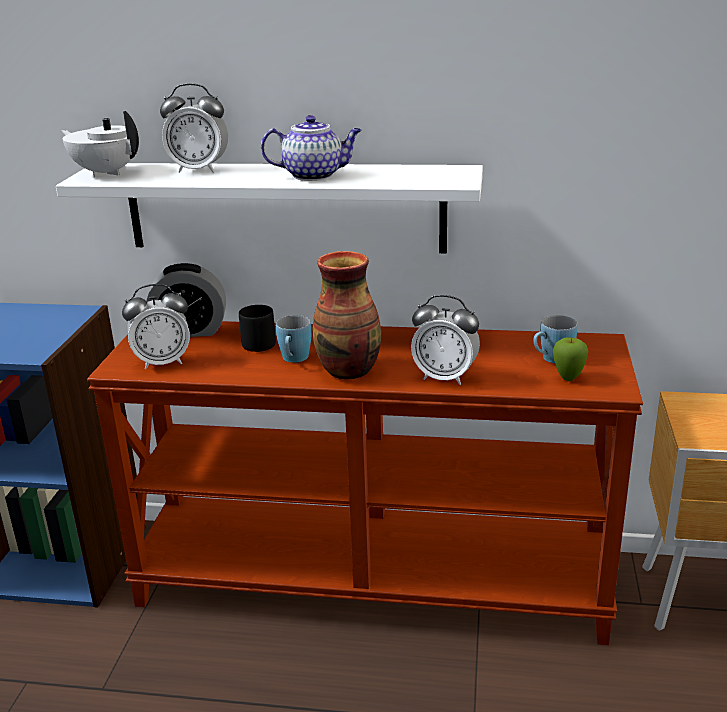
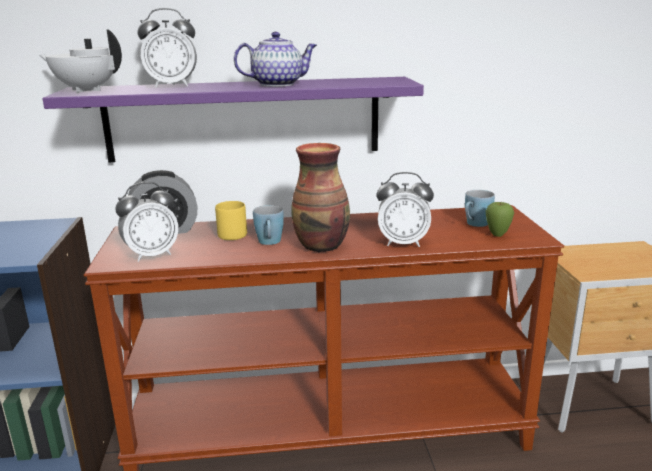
camera: 15 degrees left, 5 degrees down
white shelf [56,163,483,253] -> purple shelf [42,77,424,162]
black mug [239,305,276,352] -> yellow mug [215,201,247,240]

